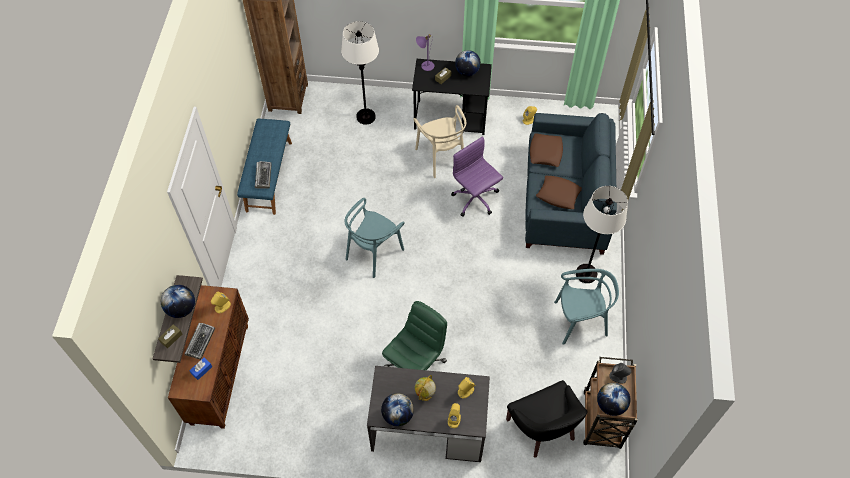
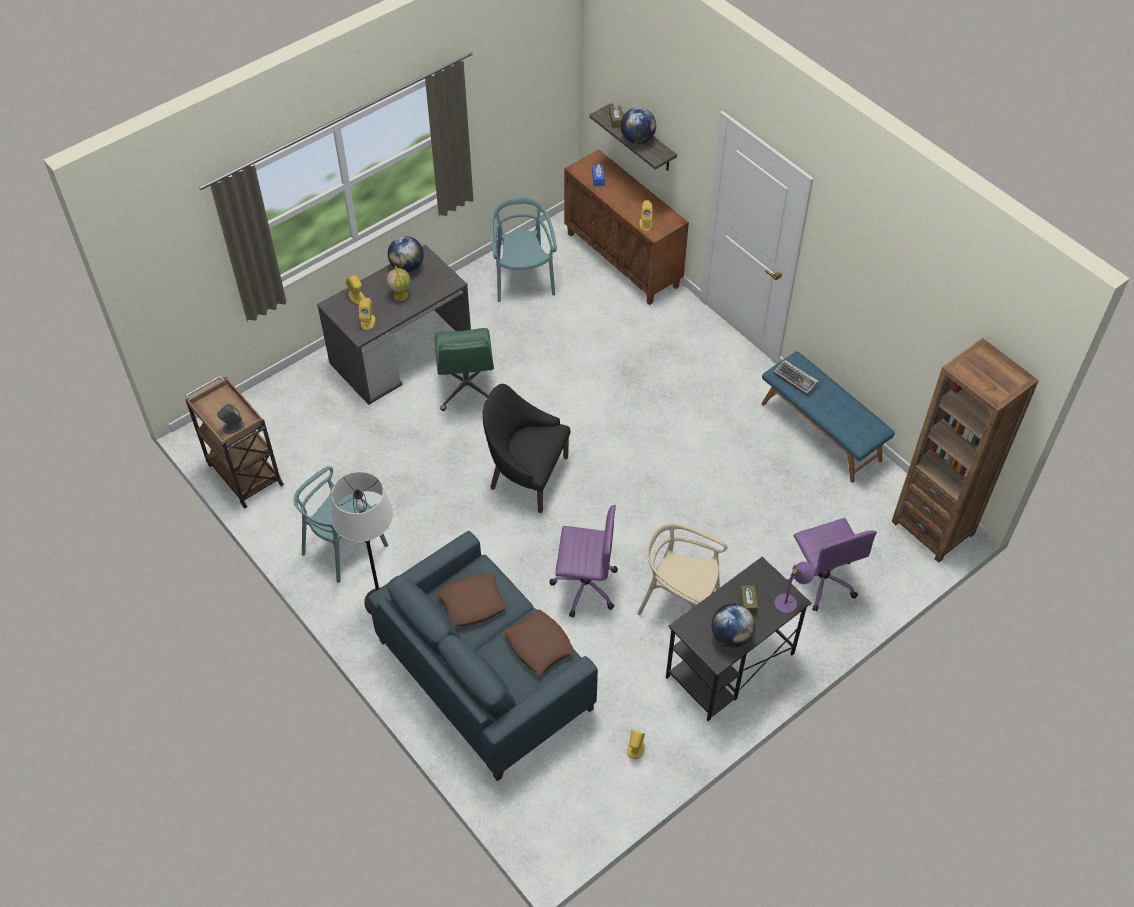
camera: 135 degrees right, 5 degrees down
keyboard [184,323,215,360] -> none
white floor lamp [341,21,379,125] -> purple office chair [787,518,877,611]
turquoise chair [345,198,405,278] -> turquoise chair moved to [491,197,557,302]
black armchair [506,380,588,458] -> black armchair moved to [482,384,571,513]
globe [597,383,630,416] -> none

